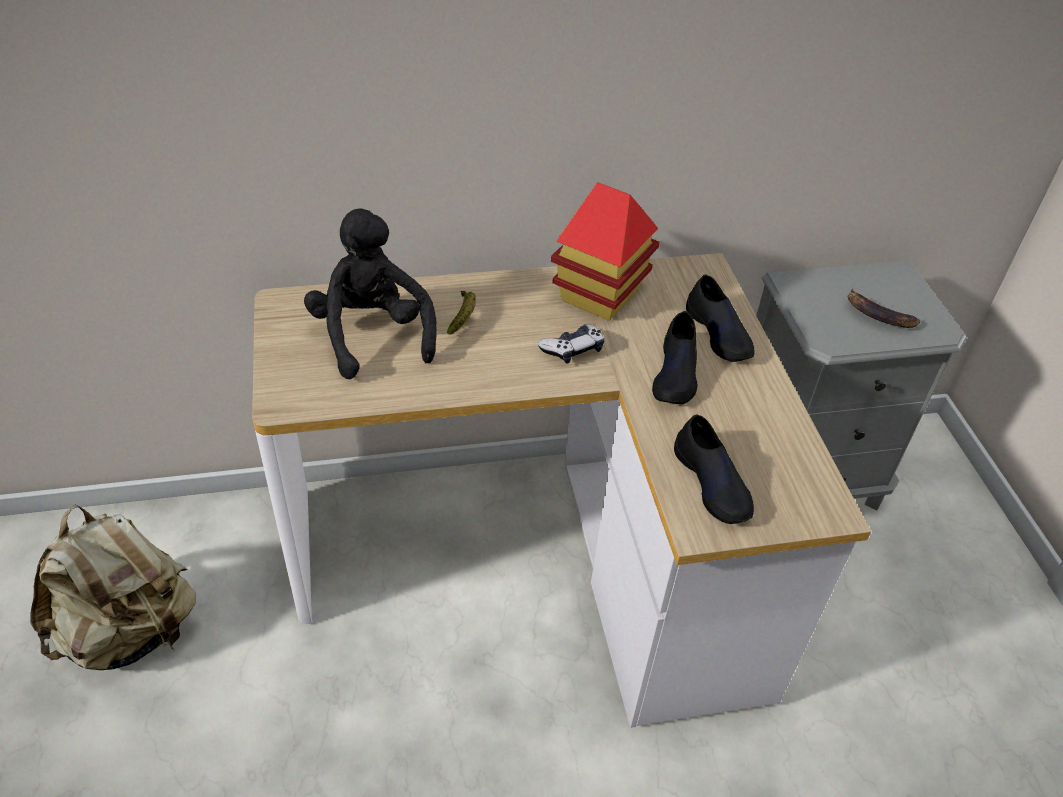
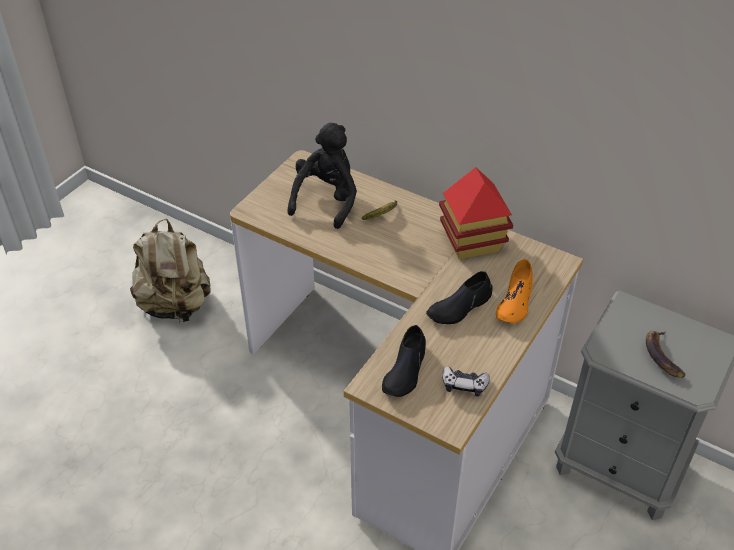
camera: 45 degrees right, 0 degrees up
game controller [538,324,604,363] -> game controller moved to [442,366,490,397]
black shoe [686,274,754,362] -> orange shoe [496,259,533,324]

